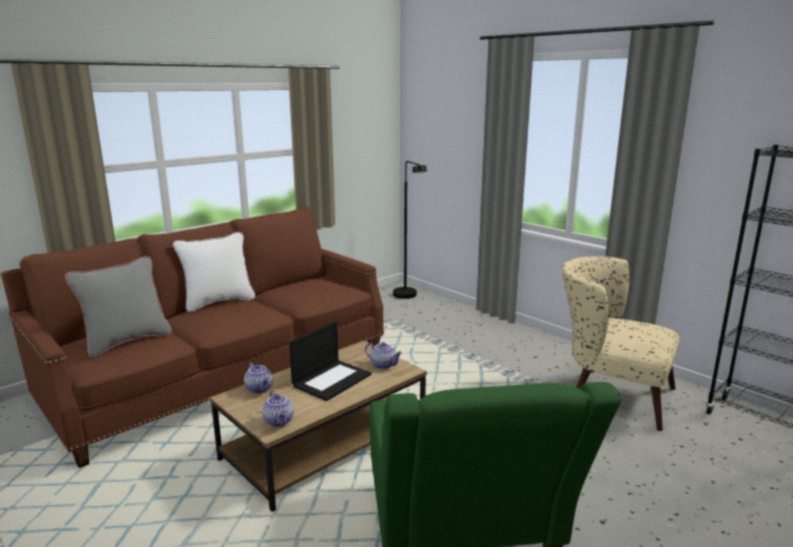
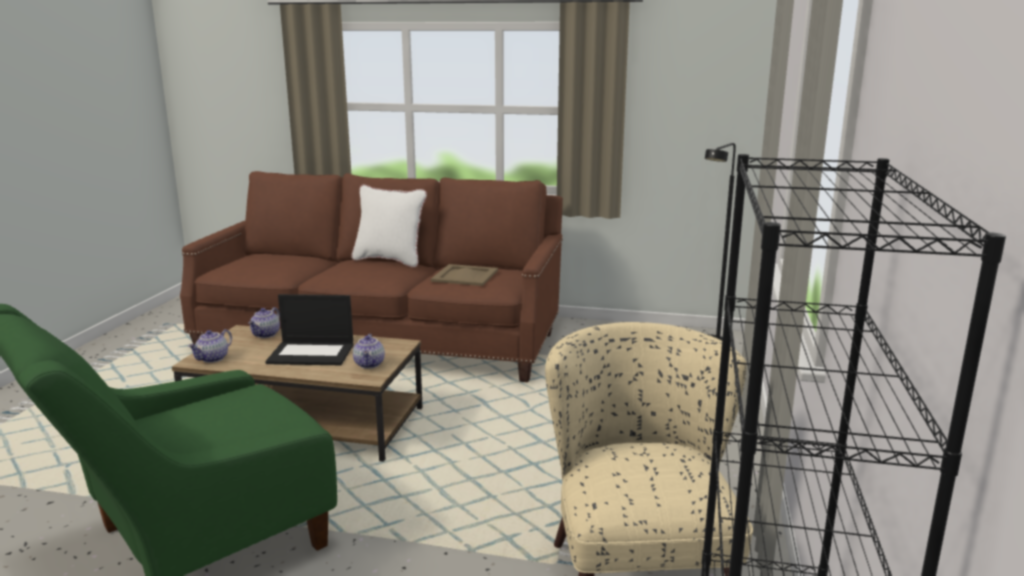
camera: 55 degrees right, 0 degrees up
grey pillow [65,256,172,358] -> none
none -> beige tray [431,264,498,286]

